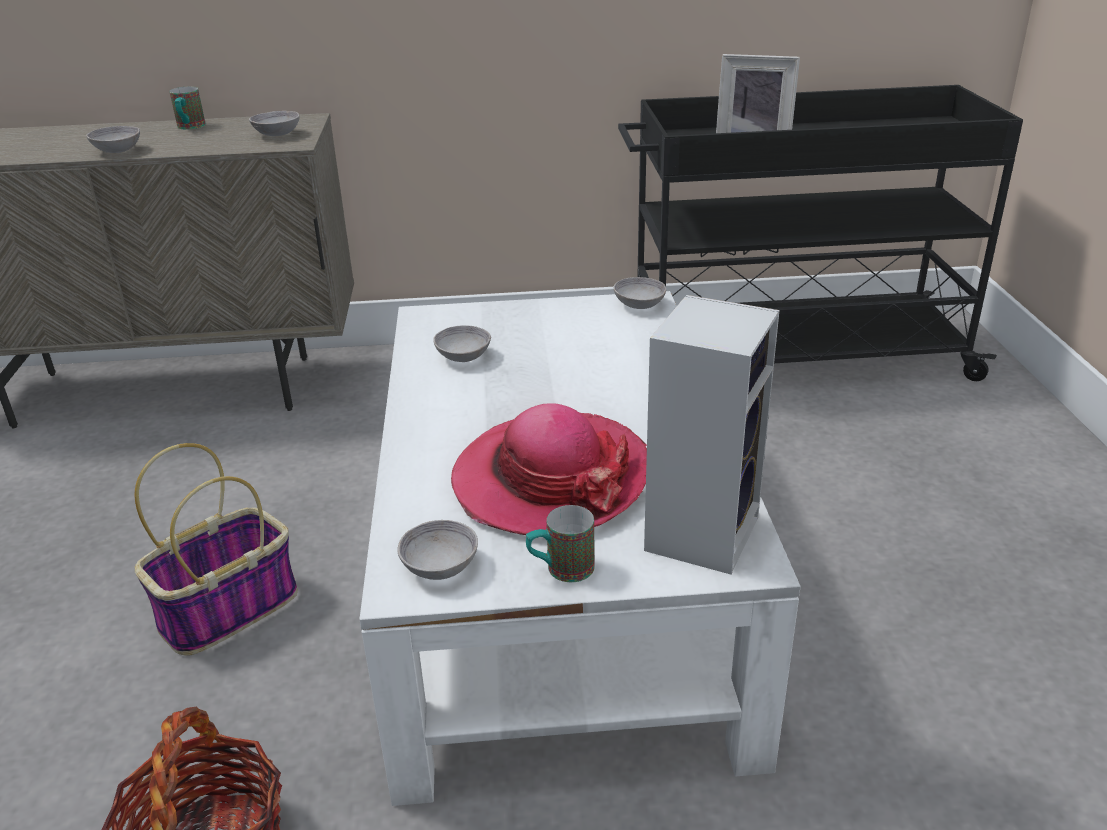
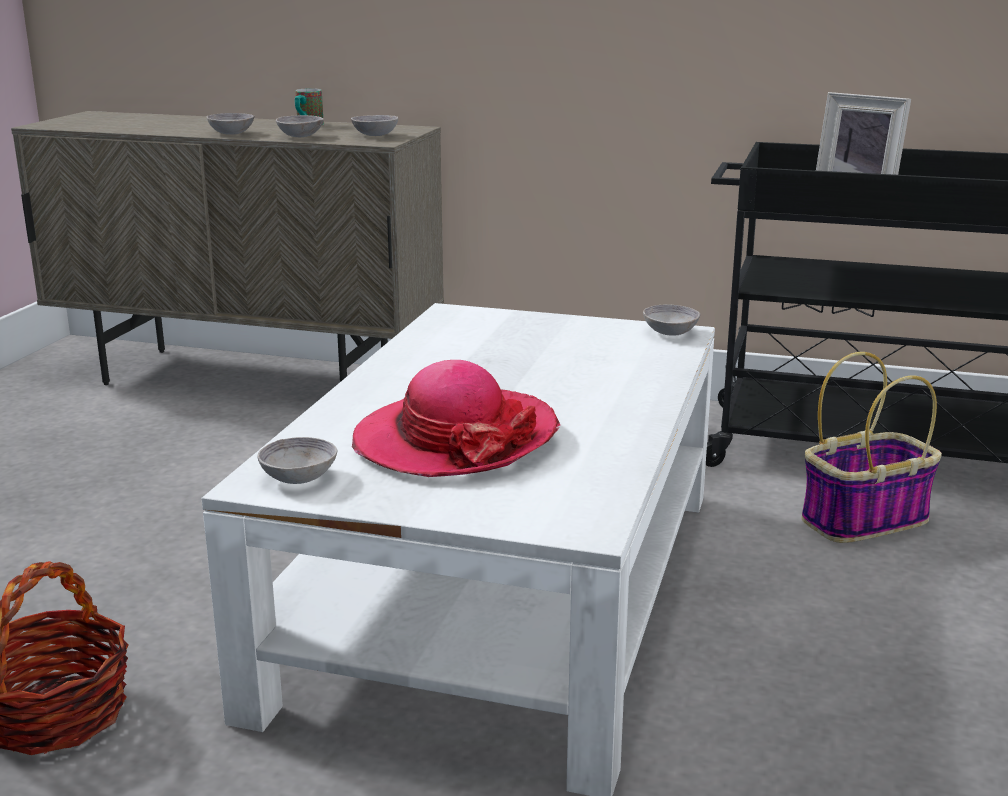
camera: 20 degrees right, 10 degrees down
basket [135,443,298,656] -> basket moved to [802,352,942,543]
grey bowl [433,325,491,362] -> grey bowl moved to [276,115,324,137]
mug [526,505,595,582] -> none
speaker [644,295,780,575] -> none

